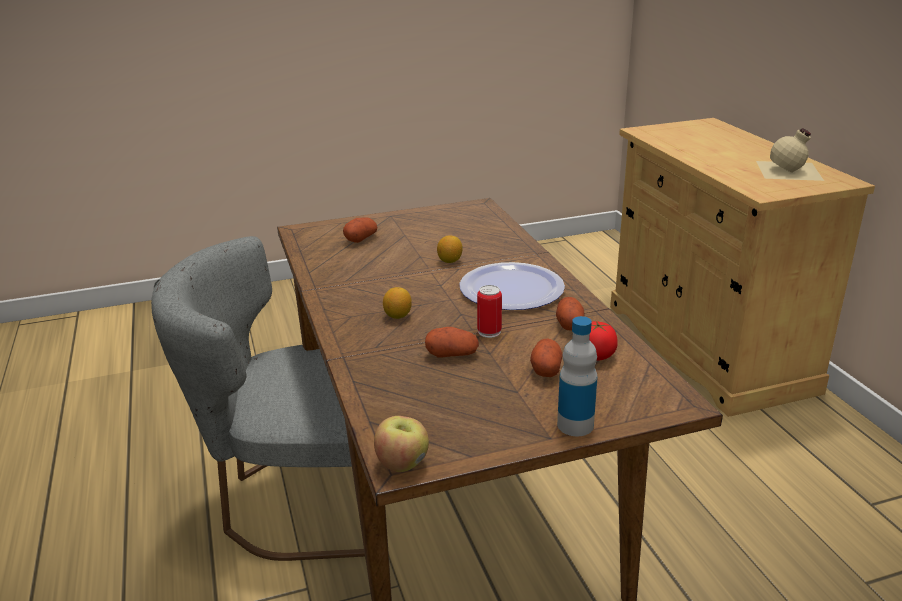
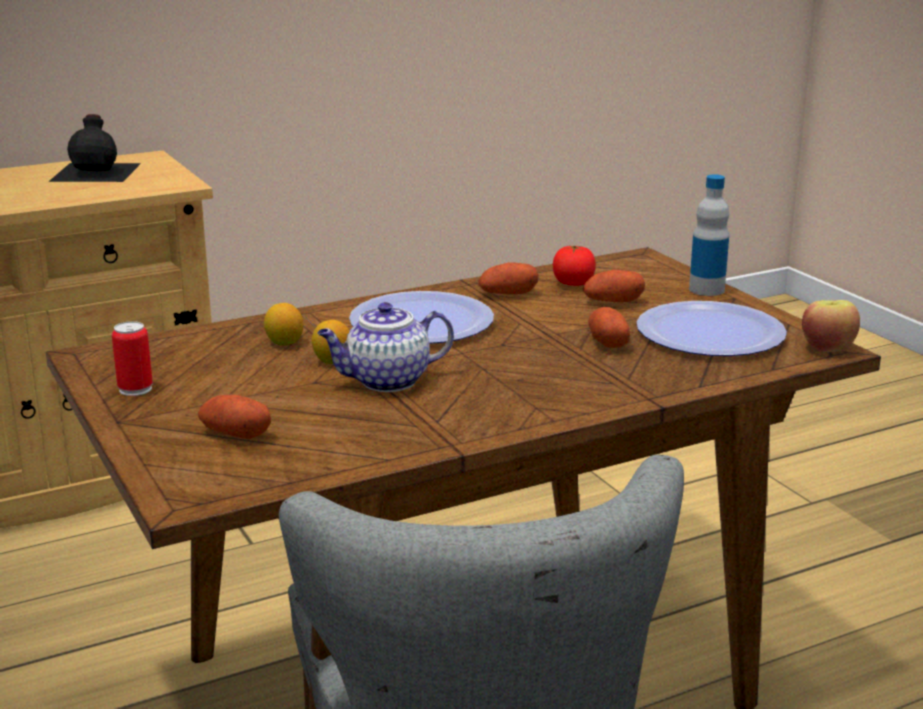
camera: 100 degrees left, 5 degrees down
lemon [383,287,412,319] -> lemon moved to [264,303,303,346]
can [477,285,502,338] -> can moved to [112,321,153,396]
beige bottle [756,128,824,181] -> black bottle [48,114,141,182]
none -> teapot [317,302,454,392]
none -> plate [636,301,787,356]

